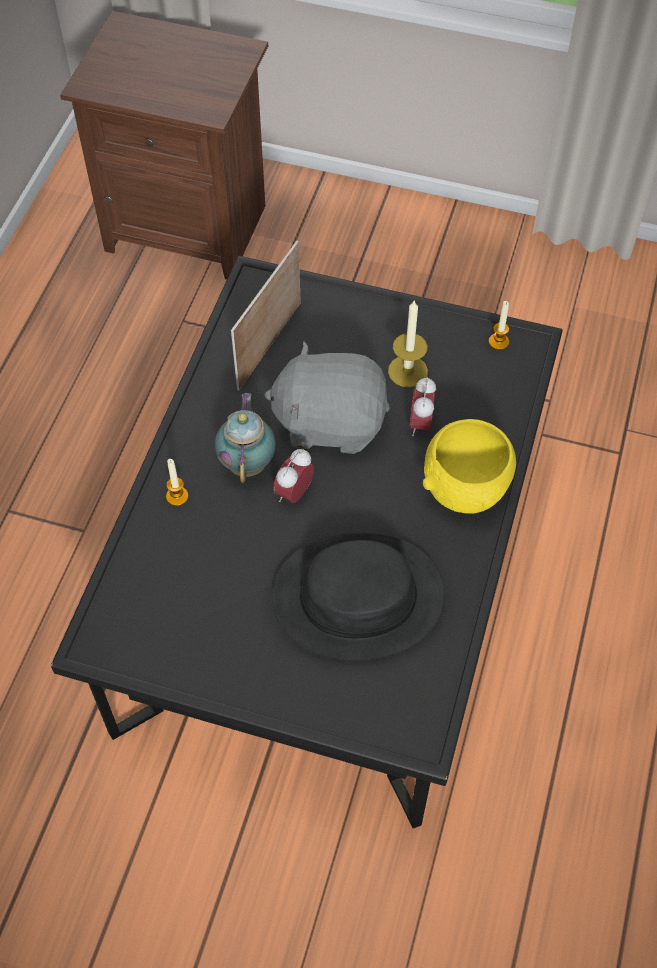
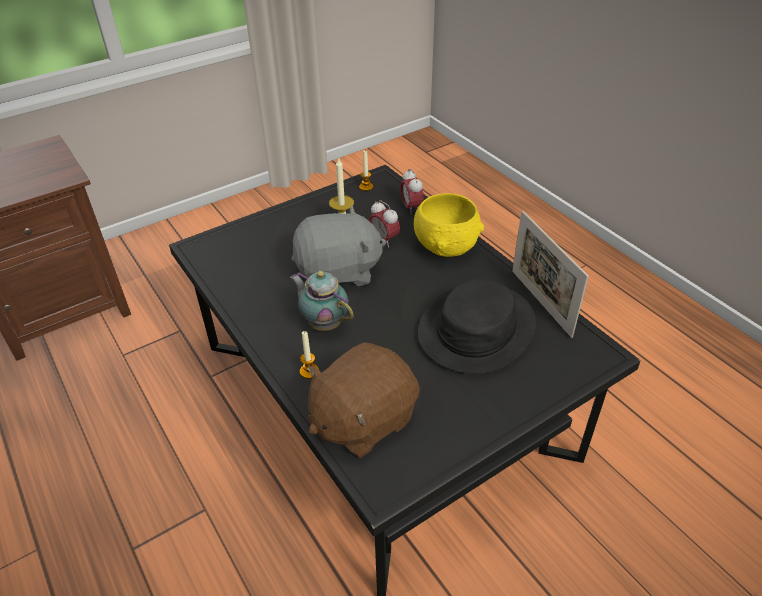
camera: 50 degrees left, 15 degrees down
picture frame [231,240,301,390] -> picture frame moved to [512,211,589,338]
grey plush toy [264,341,390,454] -> grey plush toy turned 150 degrees counterclockwise [292,206,386,286]
alarm clock [273,449,314,503] -> alarm clock moved to [400,168,424,211]
none -> brown plush toy [307,343,420,458]

